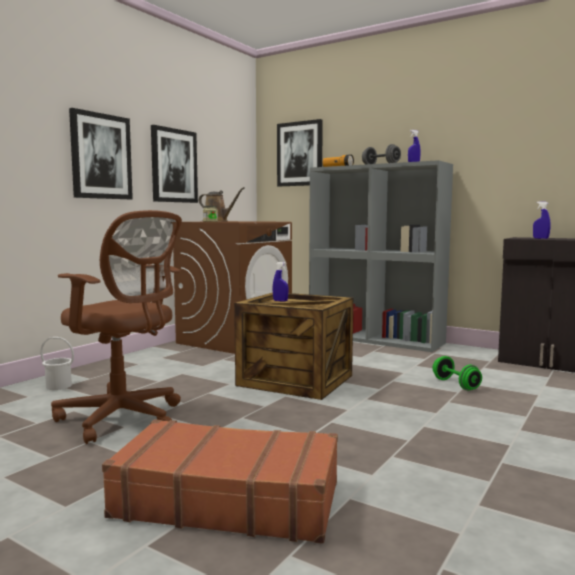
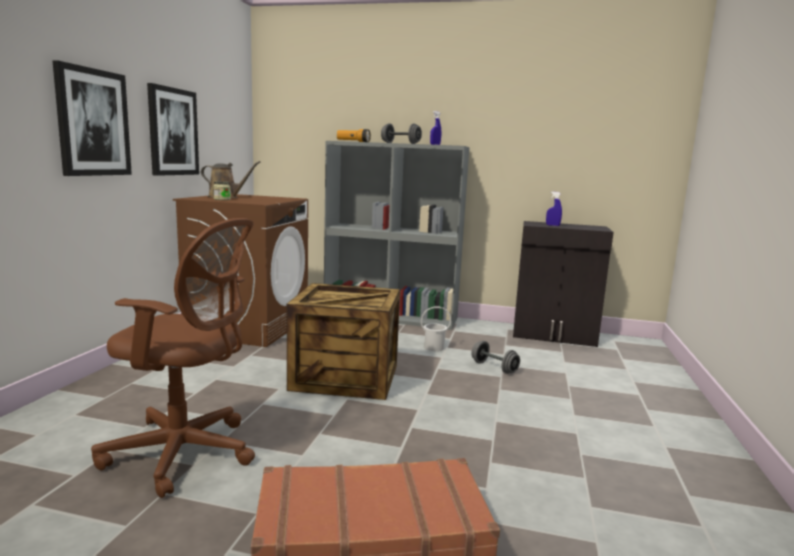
camera: 20 degrees left, 5 degrees up
white bucket [40,337,74,390] -> white bucket moved to [421,306,451,351]
blue spray bottle [273,262,289,302] -> none
picture [277,119,323,186] -> none
green dumbbell [432,356,482,390] -> grey dumbbell [471,341,520,374]

